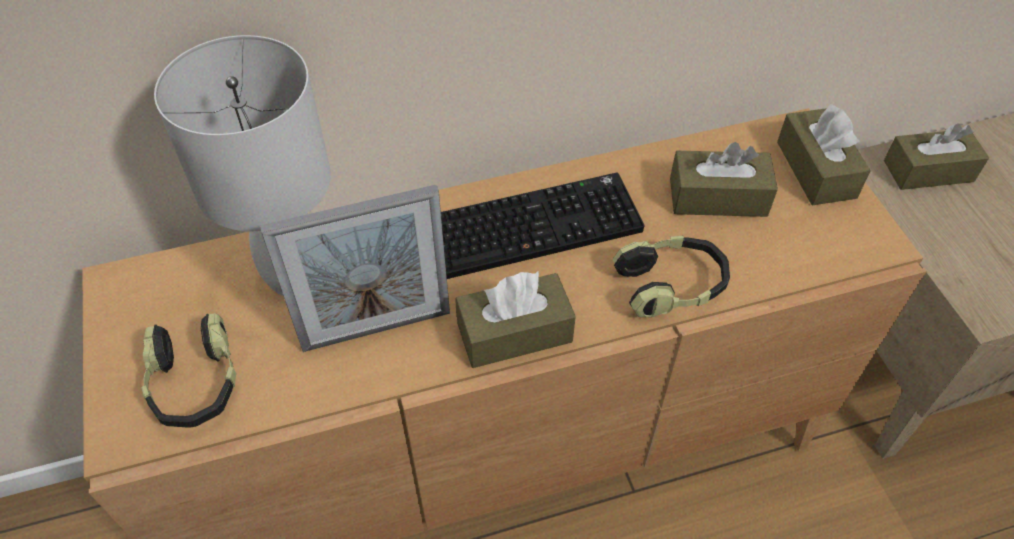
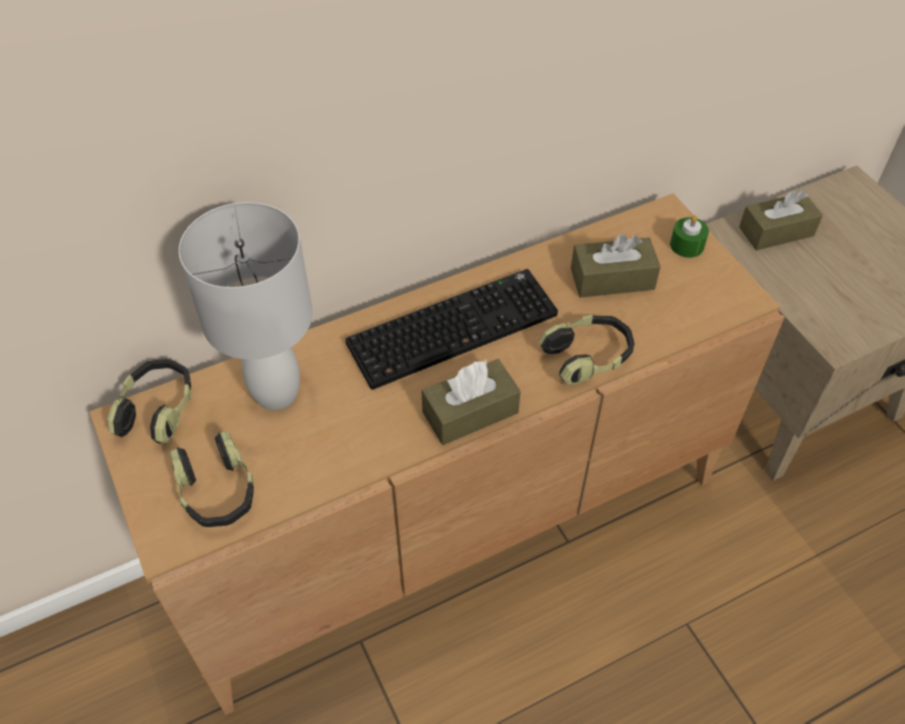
camera: 10 degrees left, 0 degrees up
picture frame [260,185,450,352] -> none
brown tissue box [777,104,871,205] -> green candle [670,215,709,258]
none -> headphones [107,359,191,444]

